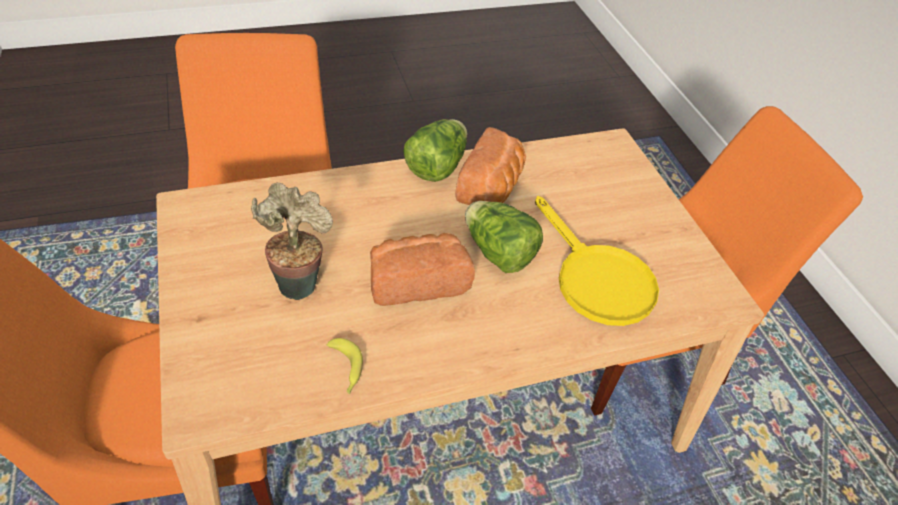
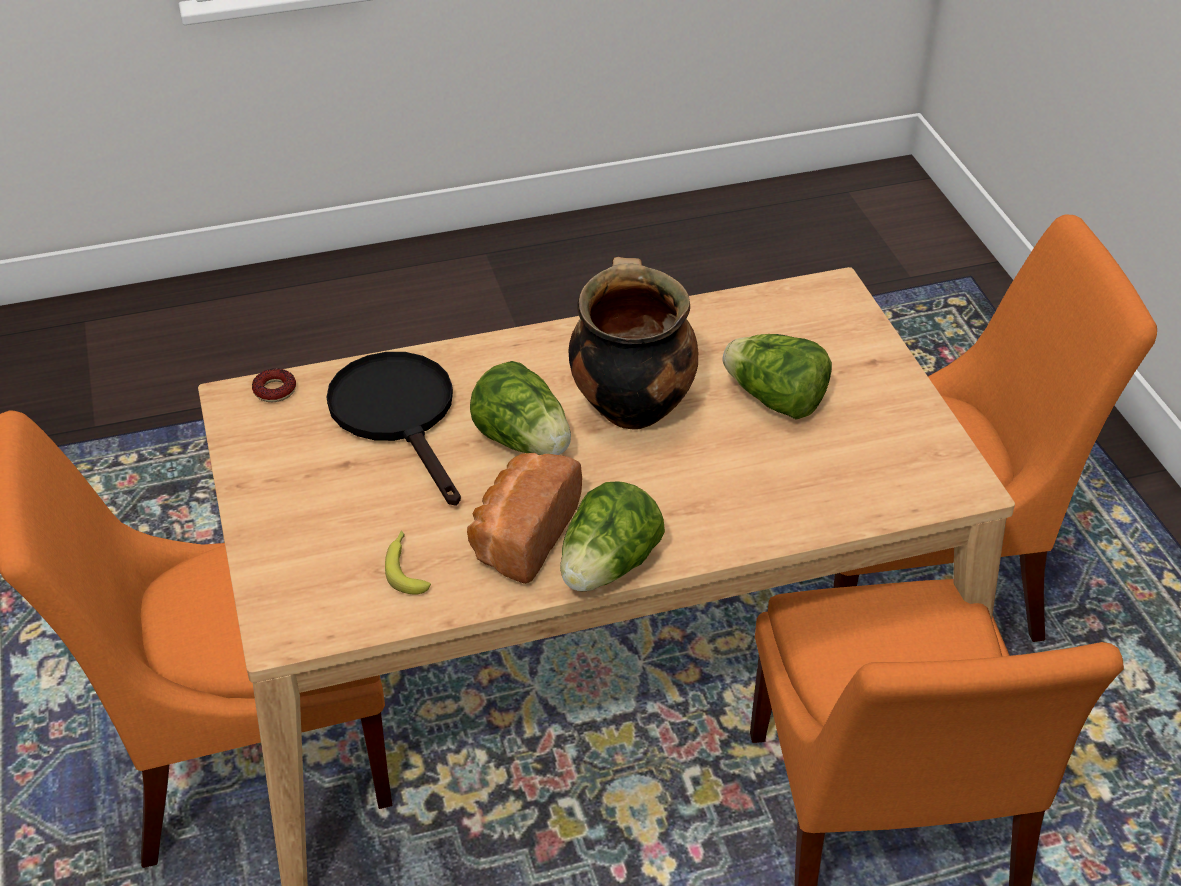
camera: 175 degrees left, 5 degrees down
potted plant [251,183,333,300] -> lettuce [722,334,832,420]
banana [326,338,363,394] -> banana moved to [385,530,431,595]
bread [370,233,475,306] -> cooking pot [568,257,698,430]
yellow frying pan [535,196,659,326] -> black frying pan [327,352,461,506]
none -> donut [252,368,296,402]

